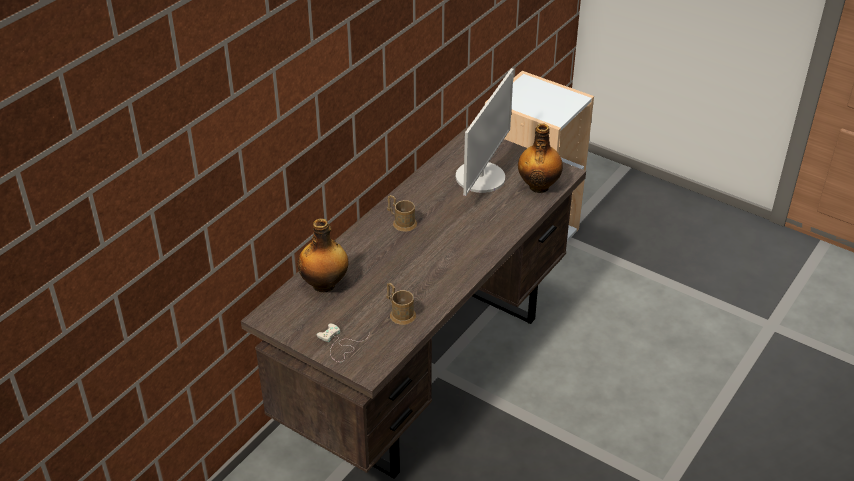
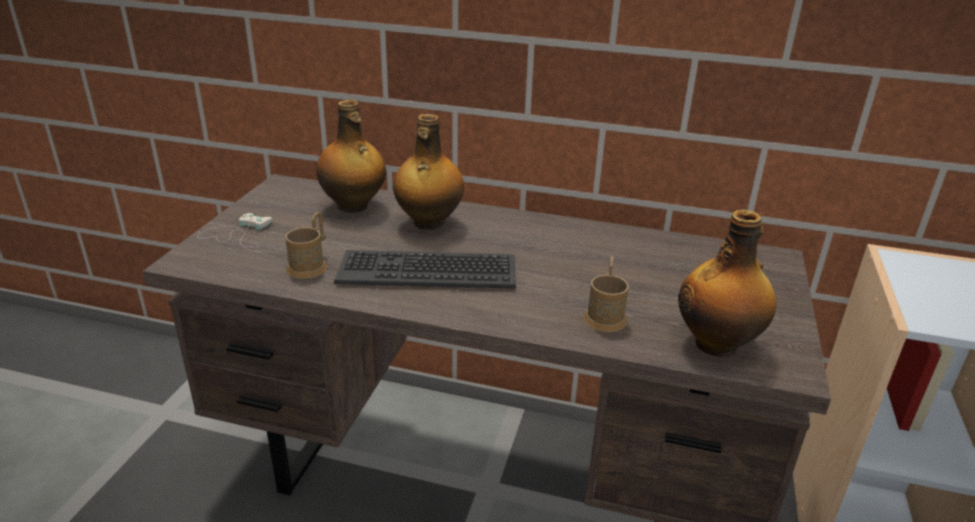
camera: 70 degrees right, 10 degrees down
brown mug [387,195,417,232] -> brown mug moved to [583,256,628,332]
monitor [456,68,514,196] -> none
none -> keyboard [334,250,516,289]
none -> bottle [393,114,464,230]

